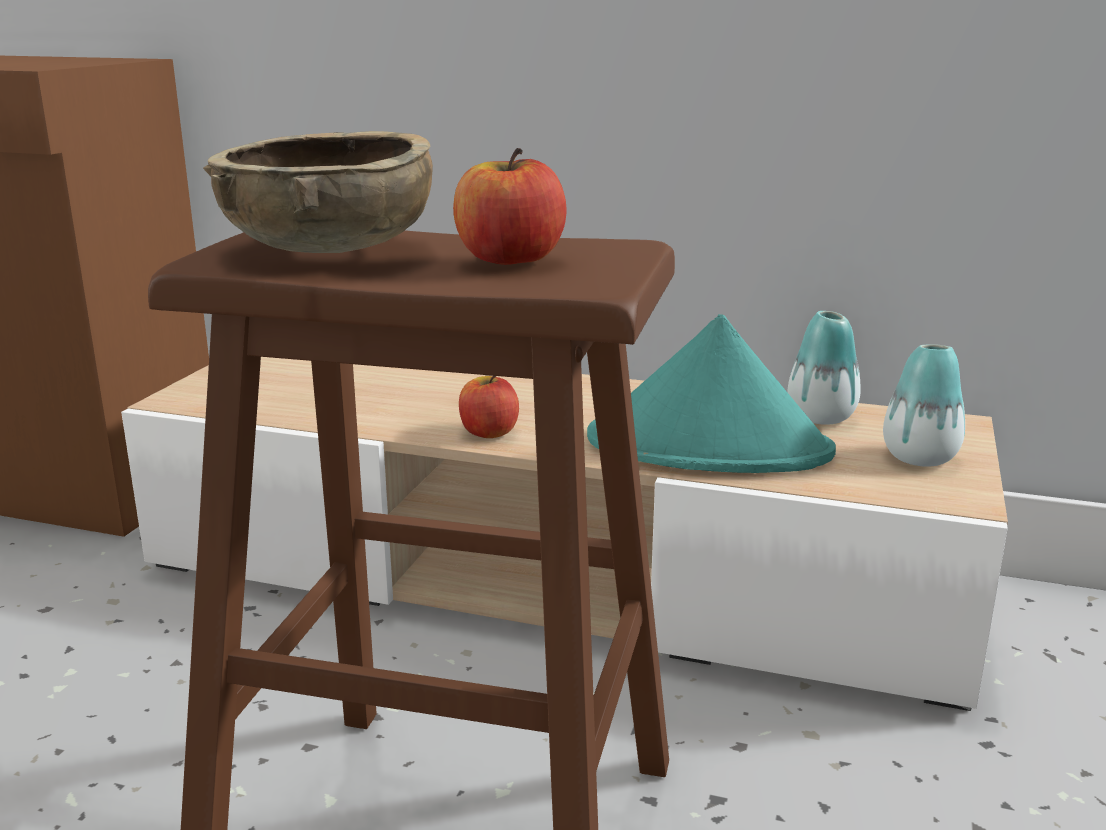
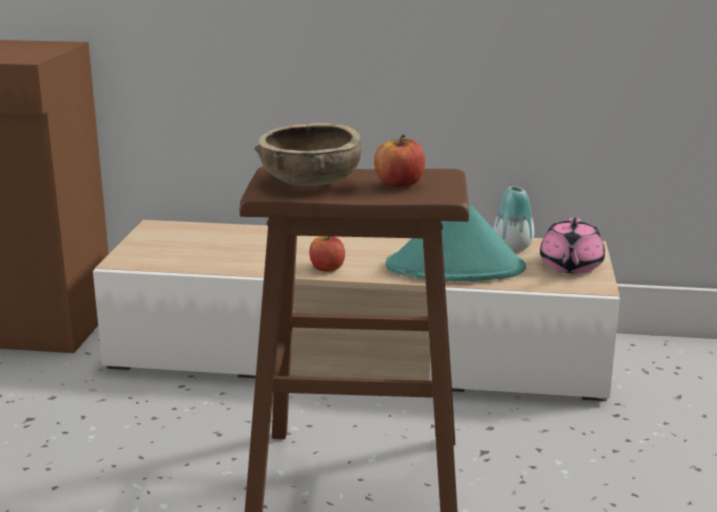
camera: 10 degrees left, 0 degrees up
vase [883,344,965,467] -> pink teapot [540,218,605,274]

